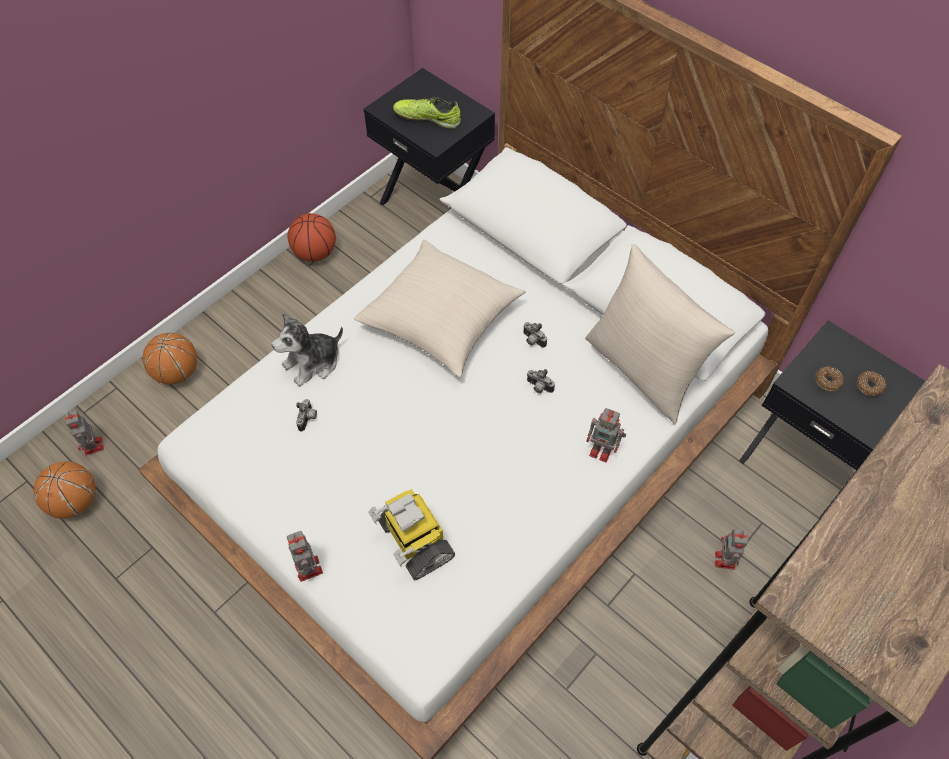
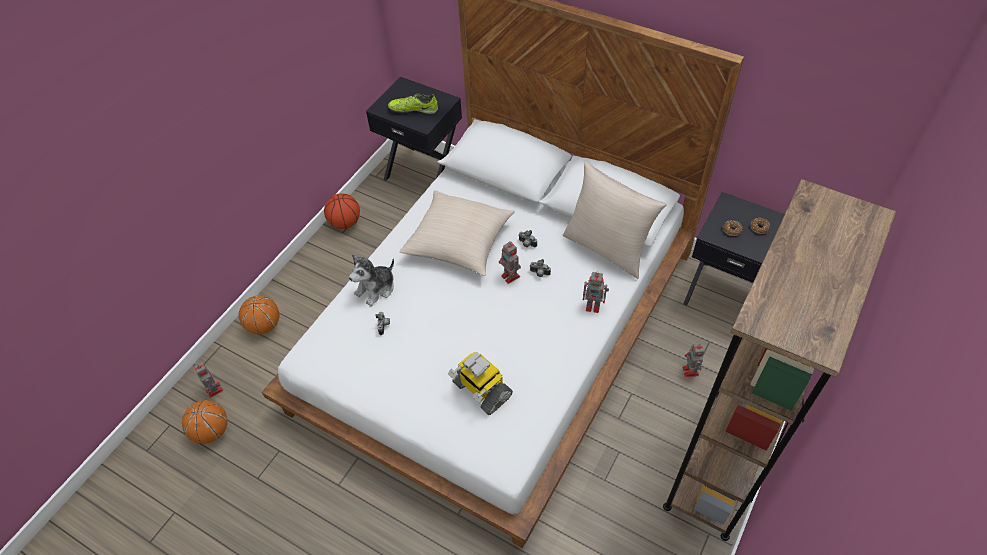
camera: 10 degrees left, 5 degrees down
toy robot [287,531,323,582] -> toy robot moved to [499,241,521,284]

